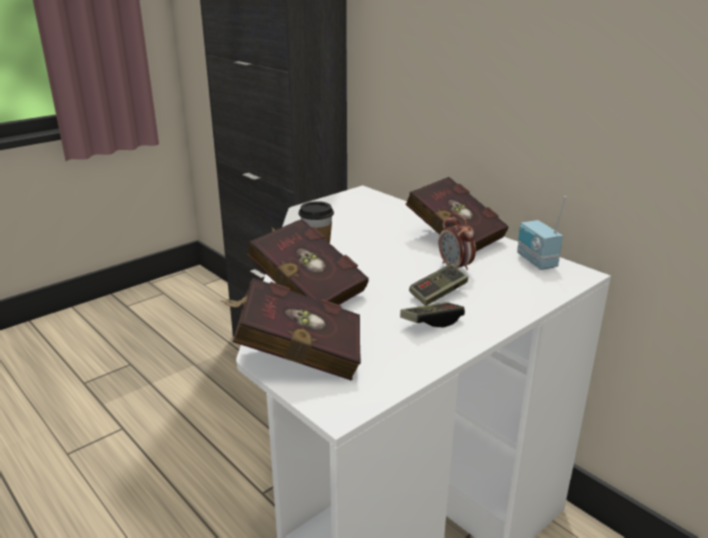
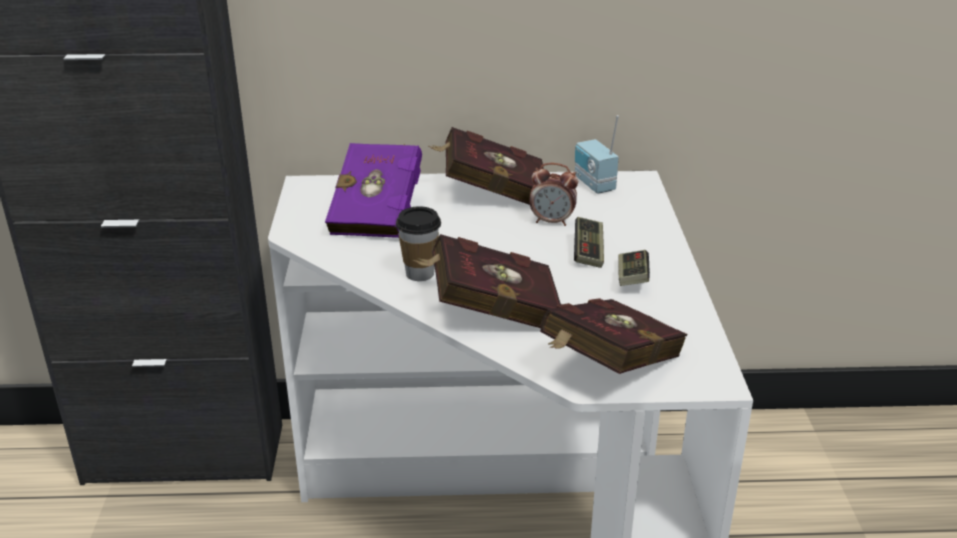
camera: 50 degrees left, 5 degrees up
radio [517,196,566,270] -> radio turned 45 degrees clockwise [575,115,619,194]
none -> purple book [325,143,422,238]

